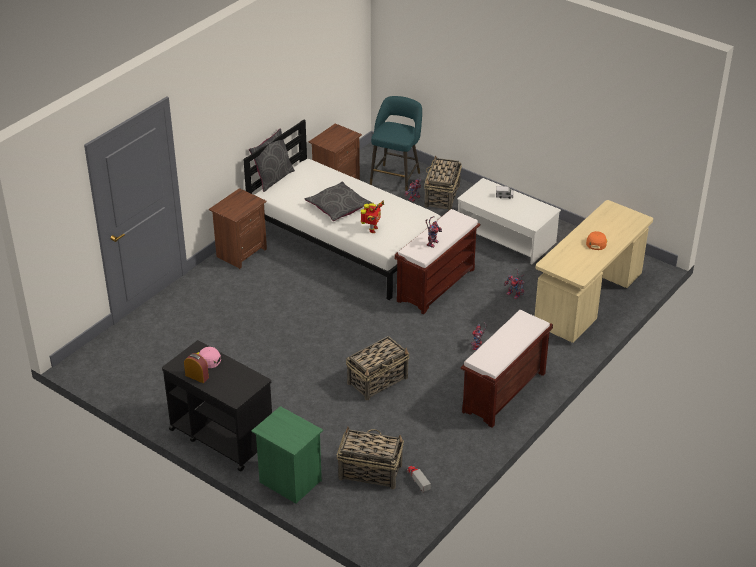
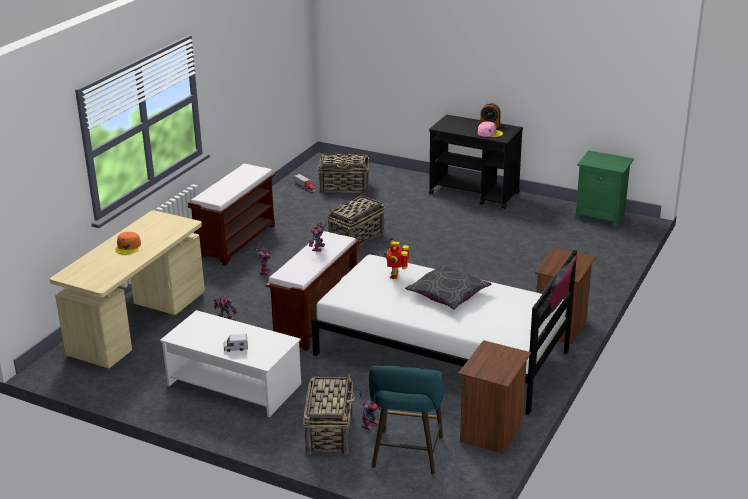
camera: 170 degrees right, 10 degrees down
green nightstand [251,406,323,504] -> green nightstand moved to [575,150,634,228]

